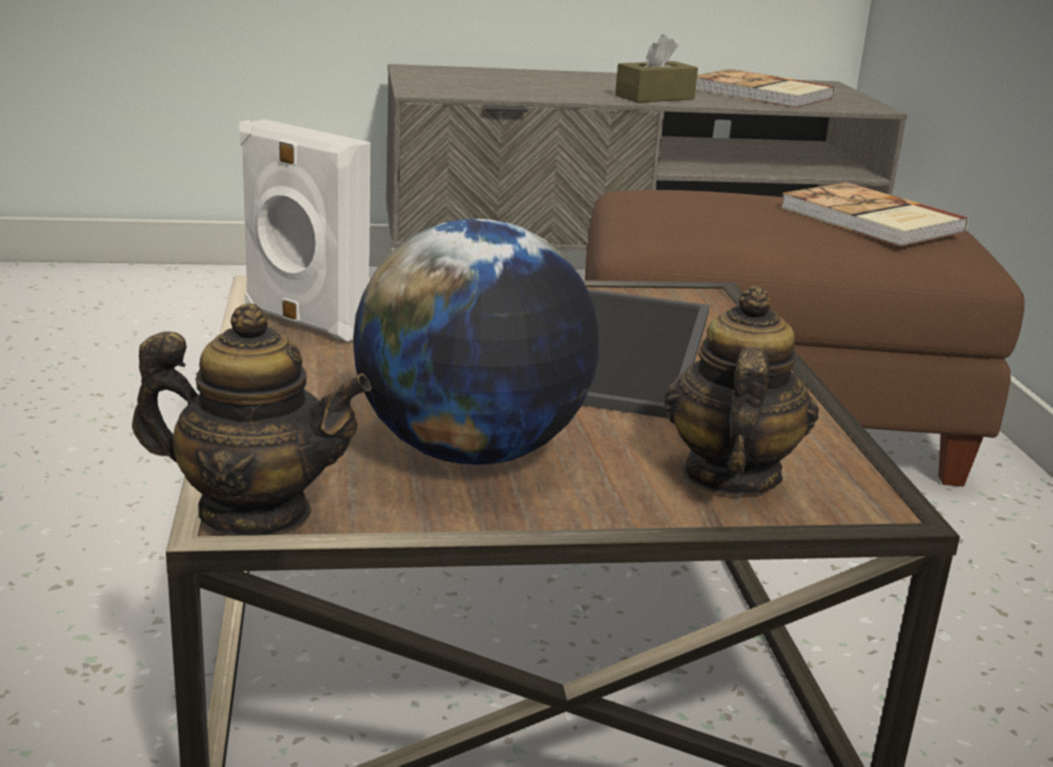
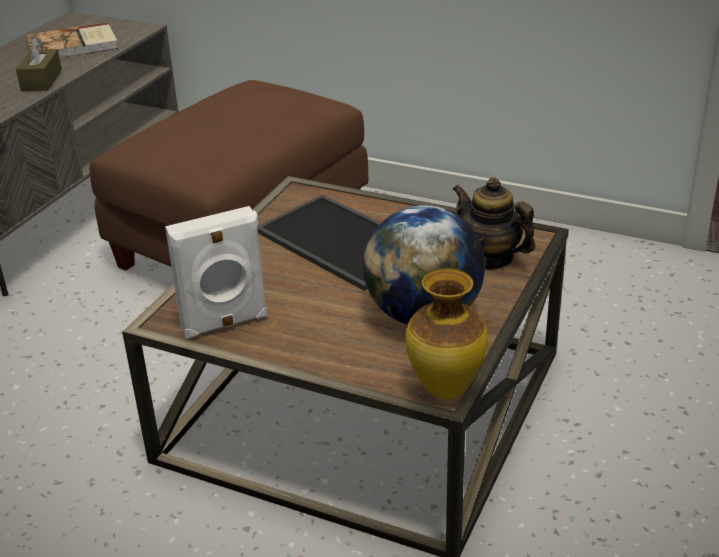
camera: 55 degrees left, 10 degrees up
teapot [132,303,372,536] -> vase [405,268,488,400]
book [780,182,968,247] -> none

